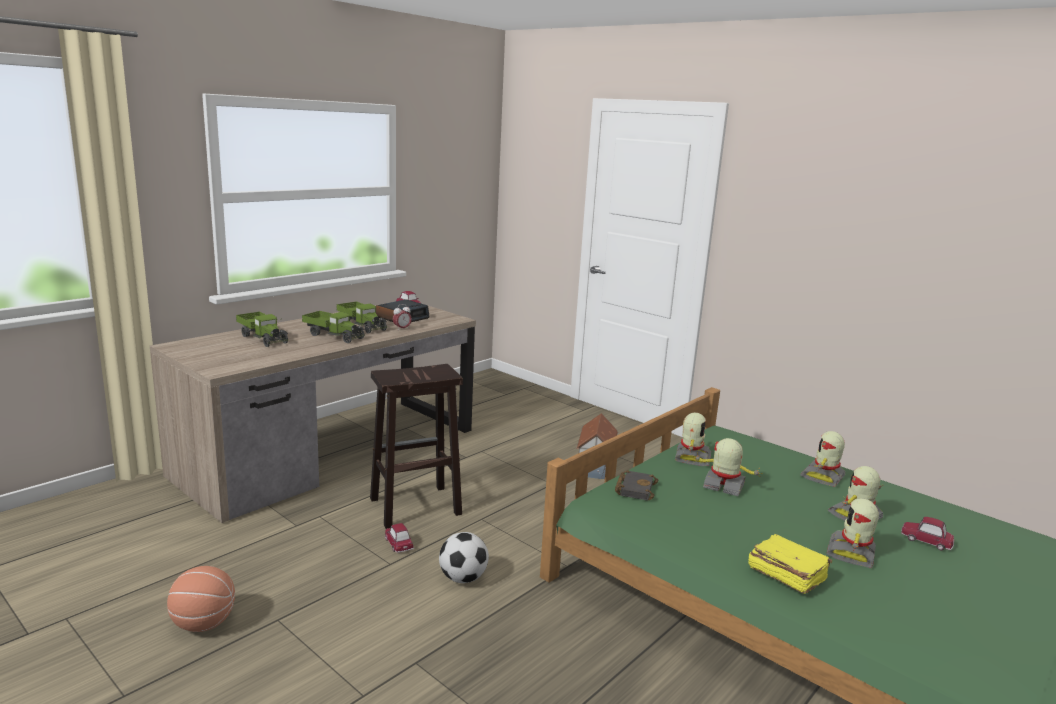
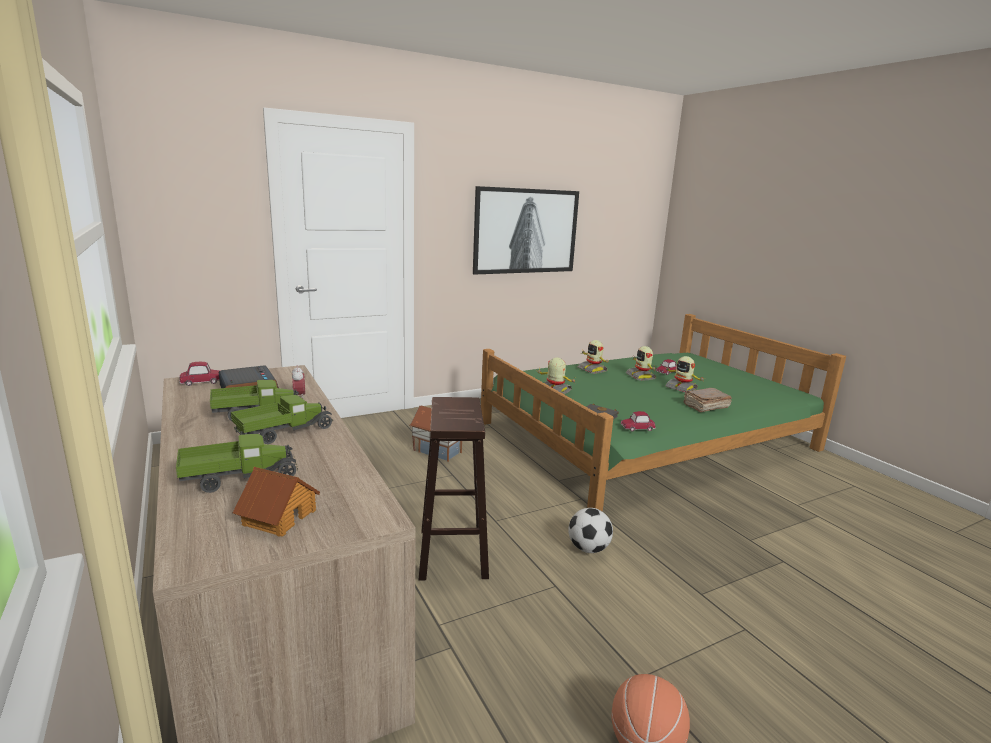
camera: 70 degrees left, 0 degrees up
toy car [385,523,414,553] -> toy car moved to [621,411,656,432]
toy robot [693,438,762,496] -> none
yellow book [748,534,832,594] -> brown book [683,388,732,412]
none -> toy house [233,467,320,537]
none -> picture [473,186,579,275]

